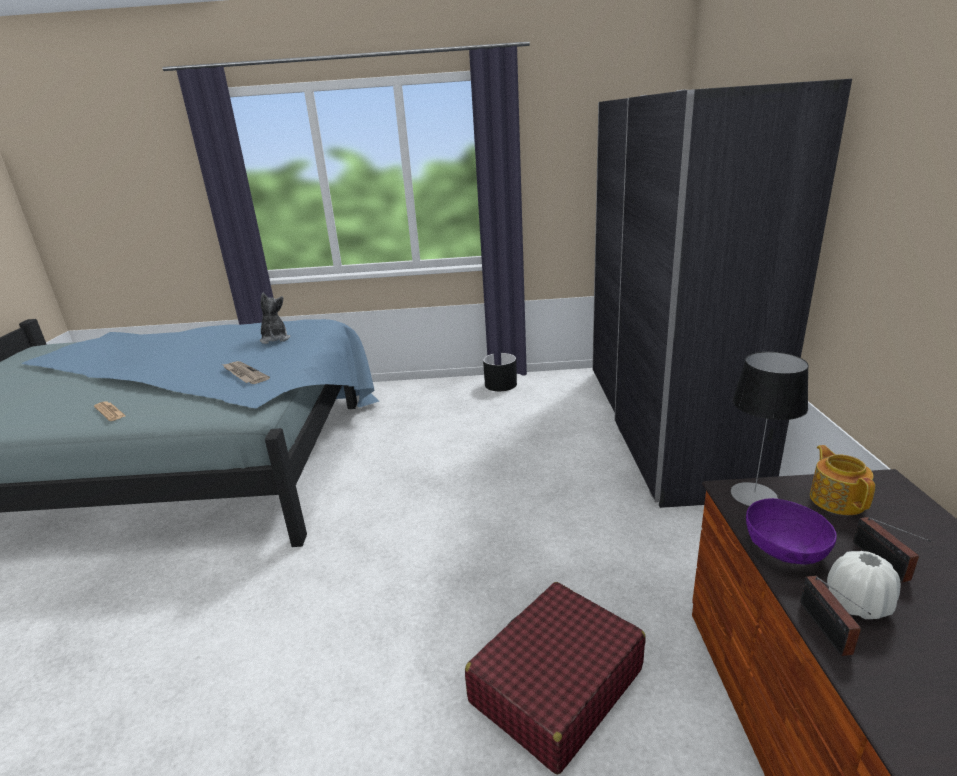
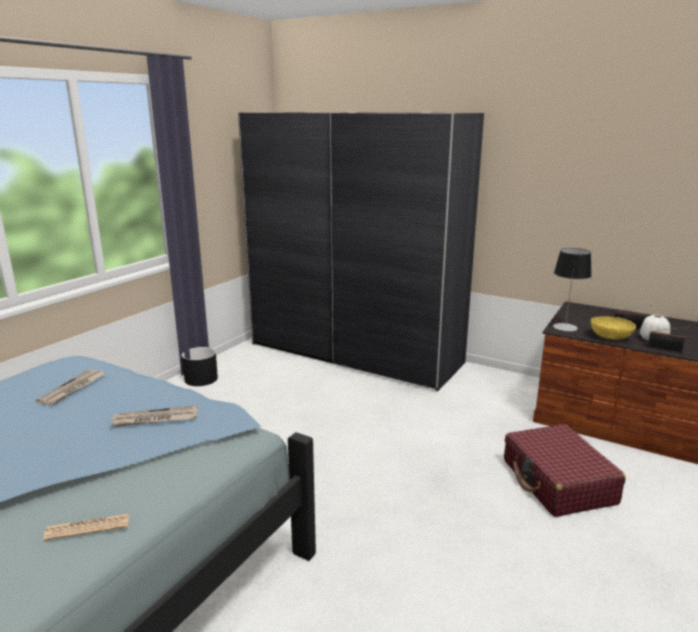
camera: 60 degrees left, 5 degrees down
plush toy [260,293,291,344] -> newspaper [36,369,105,406]
purple bowl [746,498,837,564] -> yellow bowl [591,317,636,340]
teapot [810,445,875,515] -> none

